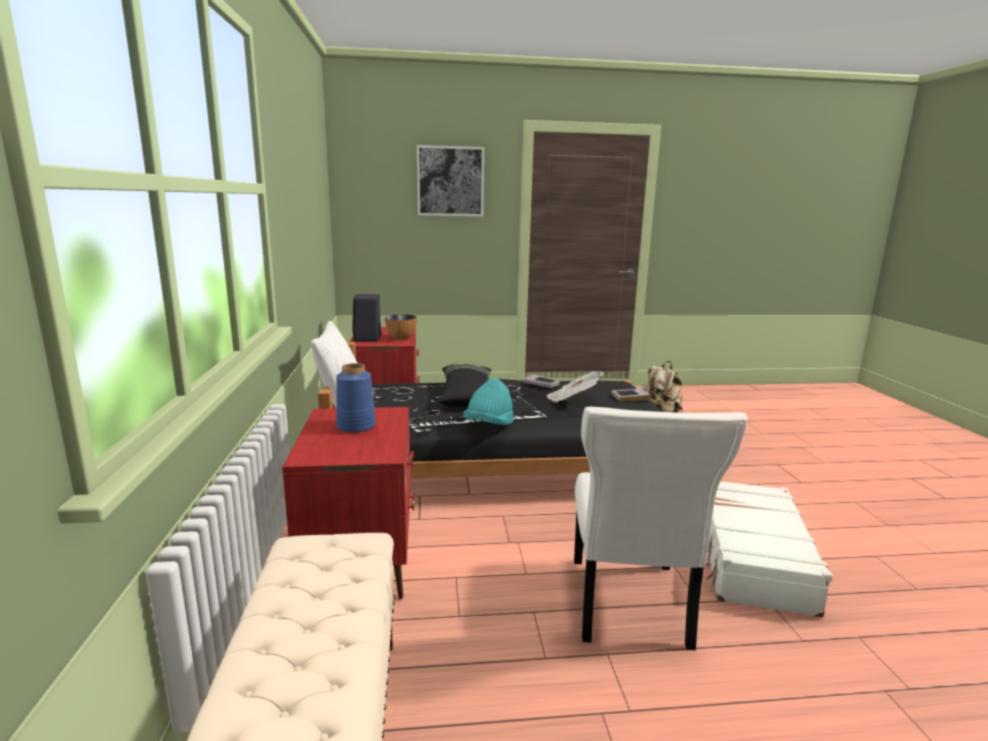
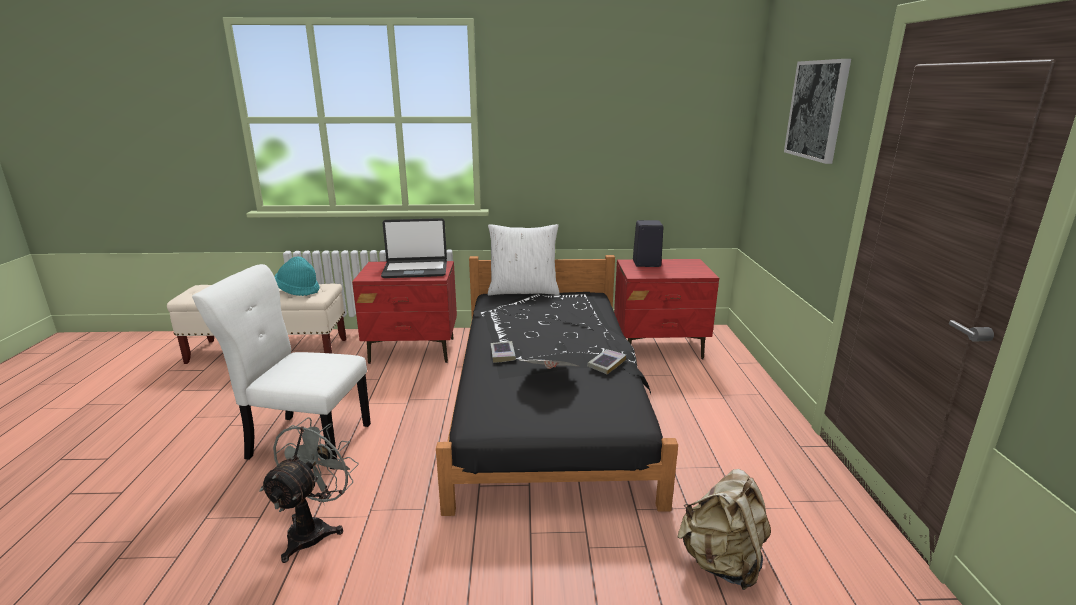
camera: 95 degrees right, 5 degrees up
blue vase [336,363,376,433] -> laptop [381,218,447,278]
bowl [385,314,417,340] -> none
black pillow [439,364,491,407] -> none
turquoise hat [463,378,514,425] -> turquoise hat moved to [274,257,319,296]
book [611,389,650,402] -> book moved to [490,341,516,363]
white suitcase [706,481,833,618] -> grey fan [259,417,359,563]

